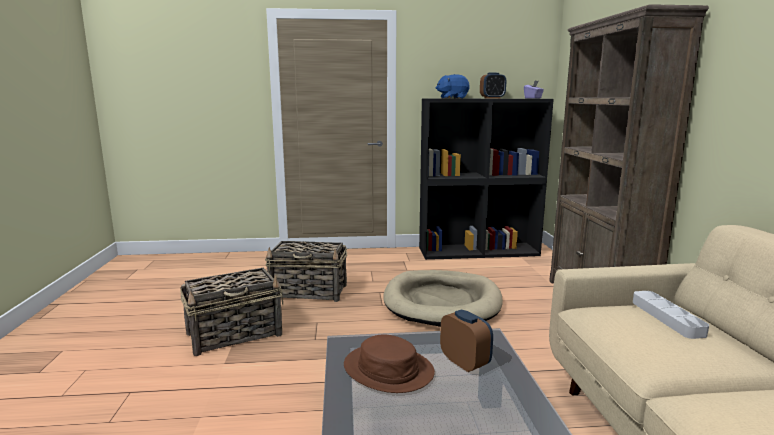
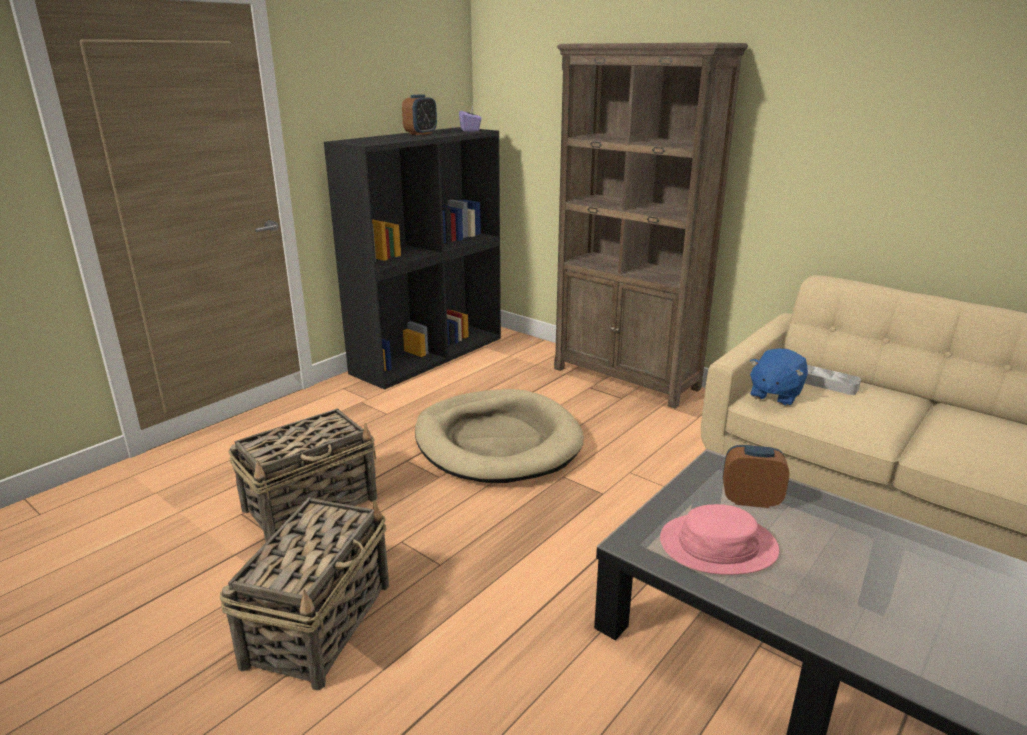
camera: 45 degrees left, 10 degrees up
brown hat [344,335,435,393] -> pink hat [660,504,779,575]
blue plush toy [436,74,470,99] -> blue plush toy moved to [749,348,808,406]

